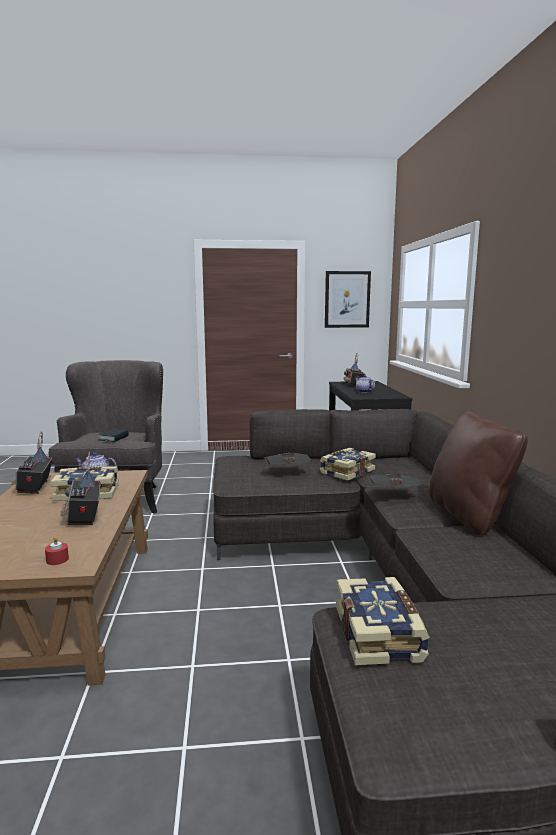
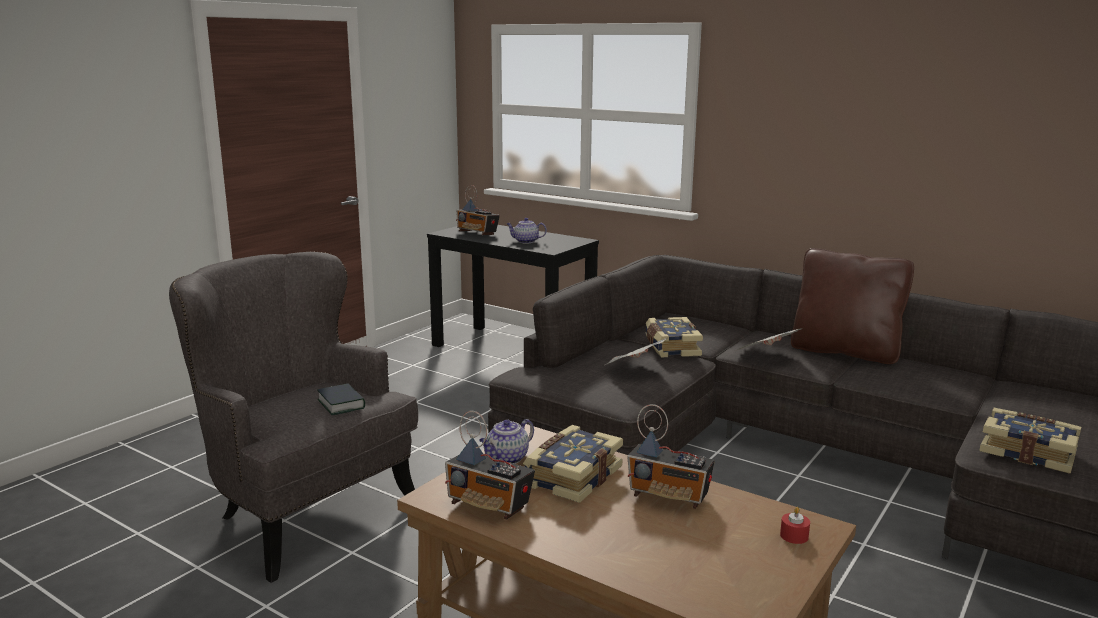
camera: 50 degrees left, 5 degrees up
picture [325,271,371,328] -> none

